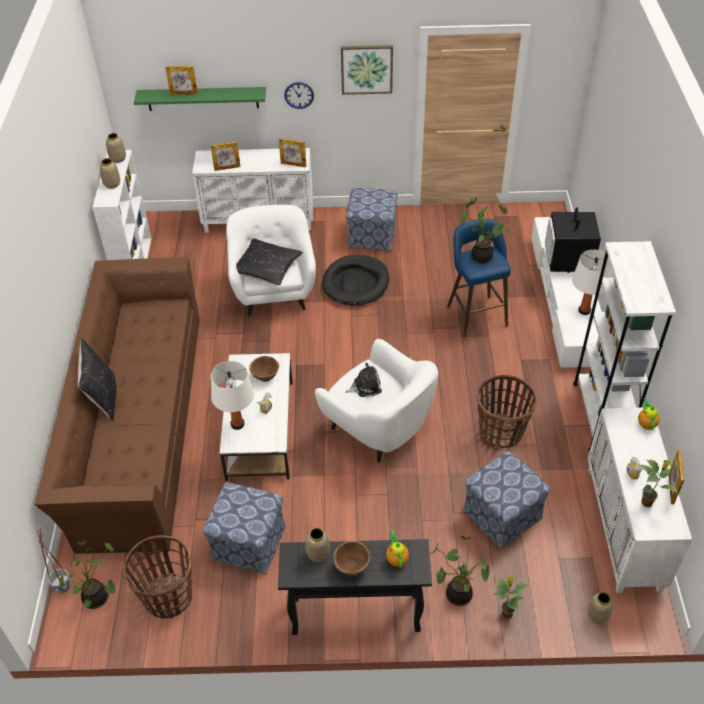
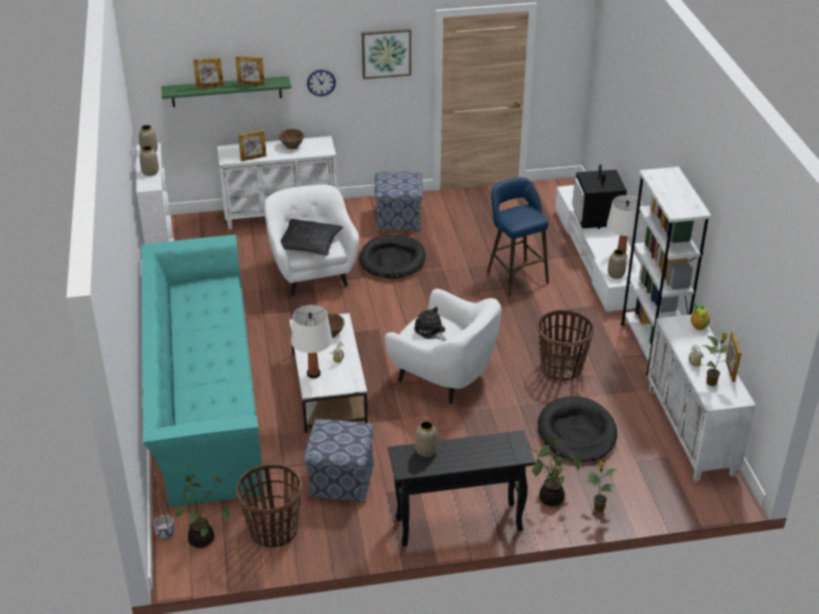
camera: 10 degrees left, 10 degrees down
brown sofa [34,257,200,554] -> turquoise sofa [141,235,265,507]
black pillow [78,339,116,421] -> none
picture frame [279,138,306,167] -> picture frame moved to [235,56,265,86]
brown bowl [333,541,371,576] -> brown bowl moved to [279,129,304,149]
plush toy [346,363,382,397] -> plush toy turned 105 degrees counterclockwise [414,306,446,340]
teapot [386,530,409,568] -> none
potted plant [460,198,510,263] -> none
ottoman [463,451,551,549] -> black dog bed [538,396,617,462]
vase [587,592,613,623] -> vase moved to [608,249,626,279]

